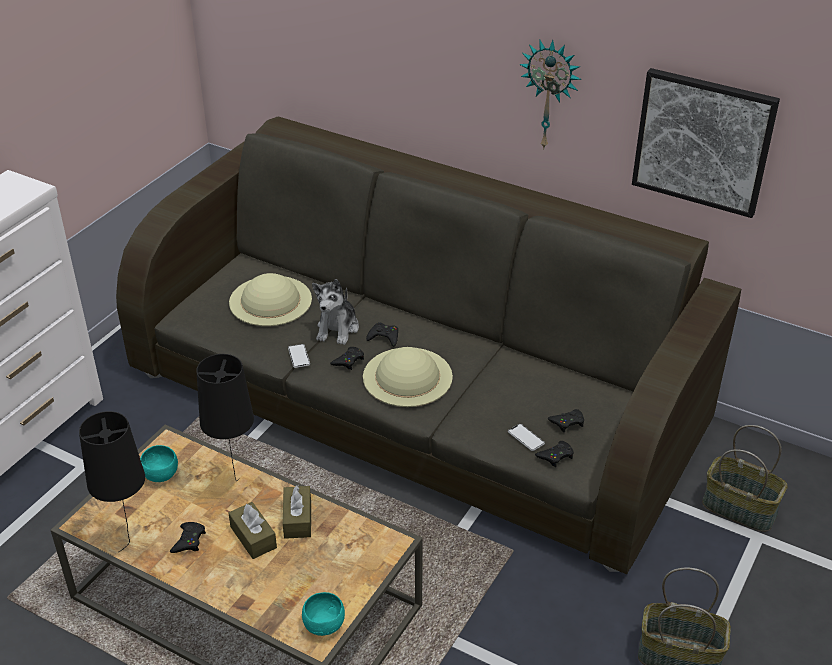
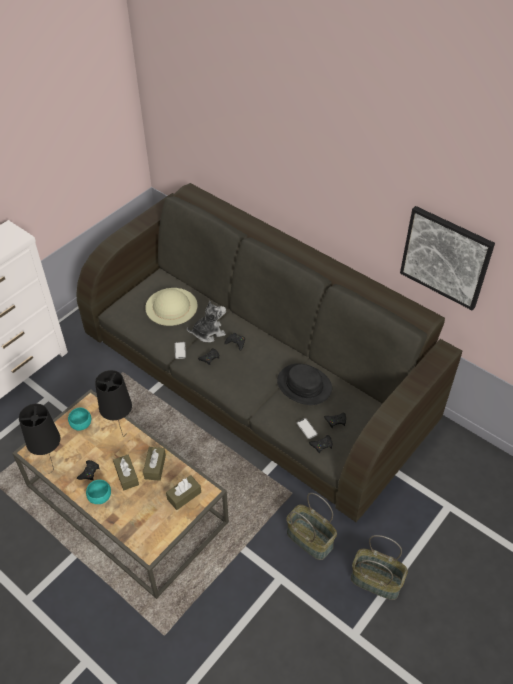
camera: 10 degrees right, 10 degrees up
turquoise bowl [302,592,345,636] -> turquoise bowl moved to [86,480,111,504]
plush toy [312,279,359,345] -> plush toy turned 135 degrees counterclockwise [187,301,226,342]
beige hat [363,347,453,407] -> none
wall clock [519,39,581,150] -> none
basket [702,425,788,532] -> basket moved to [286,493,337,560]
none -> brown tissue box [166,475,201,510]
none -> black hat [277,364,332,405]

